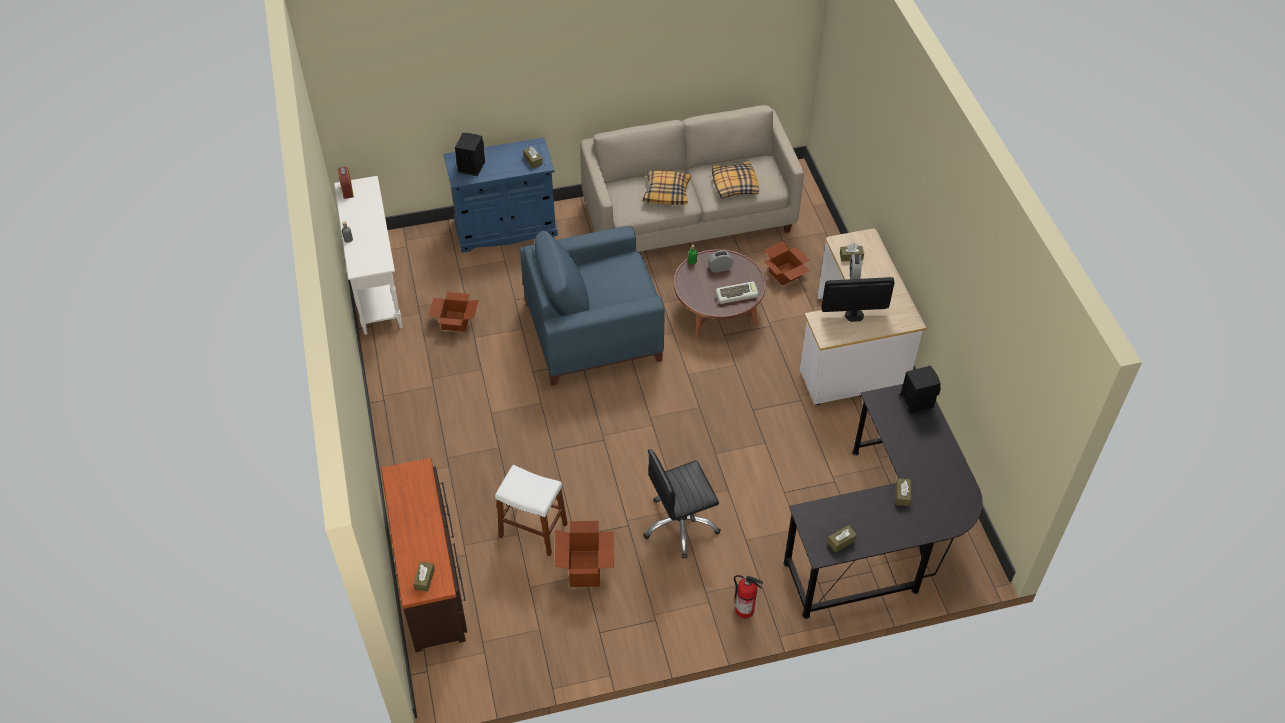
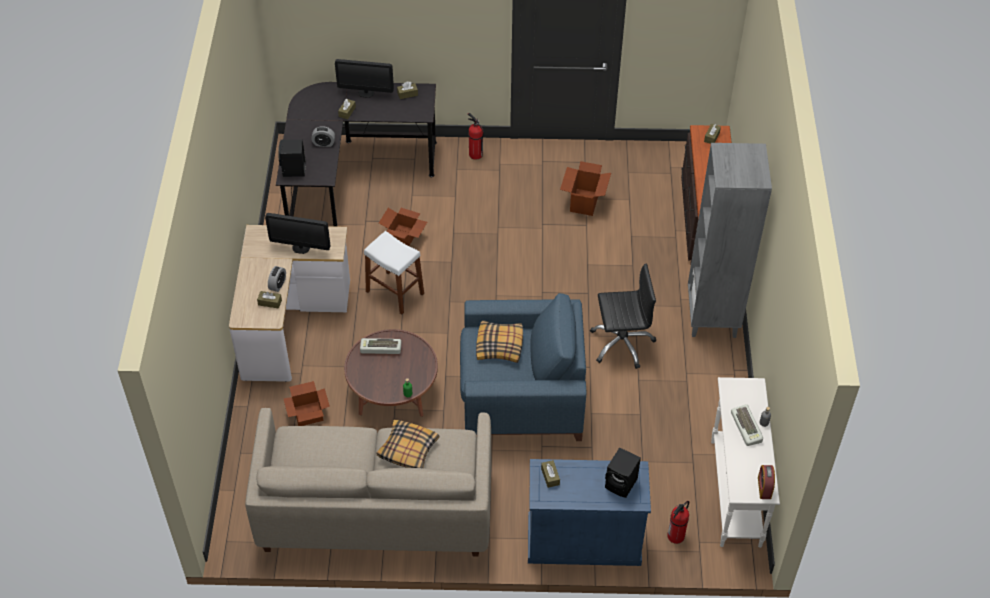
camera: 165 degrees left, 0 degrees up
cardboard box [428,292,479,332] -> cardboard box moved to [379,208,427,246]
white stool [495,465,568,556] -> white stool moved to [364,231,424,314]
black office chair [643,449,721,558] -> black office chair moved to [590,263,656,369]
alarm clock [708,250,733,273] -> alarm clock moved to [311,126,335,147]
pillow [712,162,759,199] -> pillow moved to [476,320,523,363]
none -> monitor [335,59,394,98]
none -> fire extinguisher [667,501,689,544]
none -> grey bookcase [688,143,772,338]
none -> keyboard [731,404,763,446]

